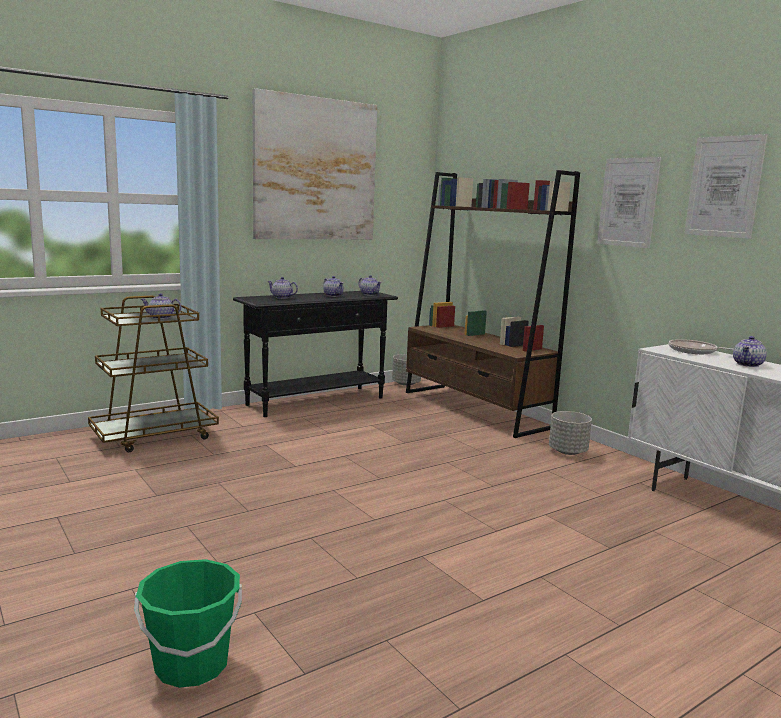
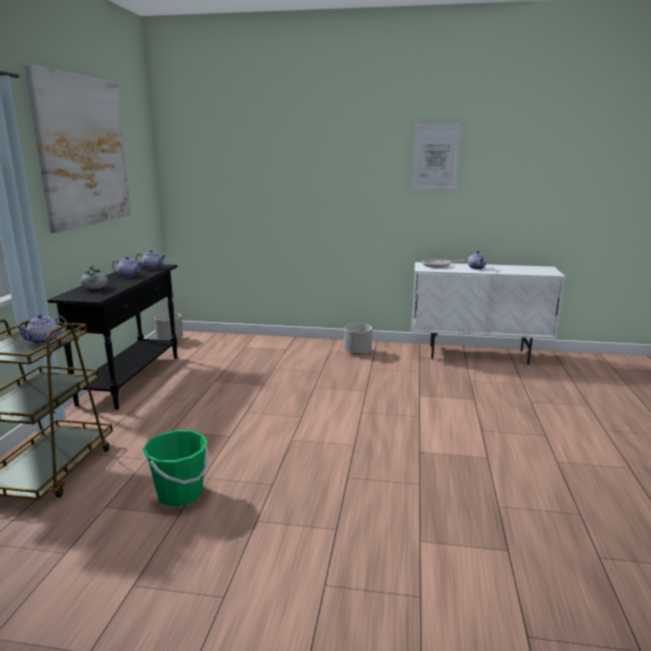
camera: 45 degrees left, 5 degrees up
green bucket [134,559,242,688] -> green bucket moved to [143,430,208,506]
teapot [267,277,298,299] -> grey cooking pot [81,265,108,289]
brown bookcase [406,170,580,438] -> none
picture [597,157,661,248] -> none

